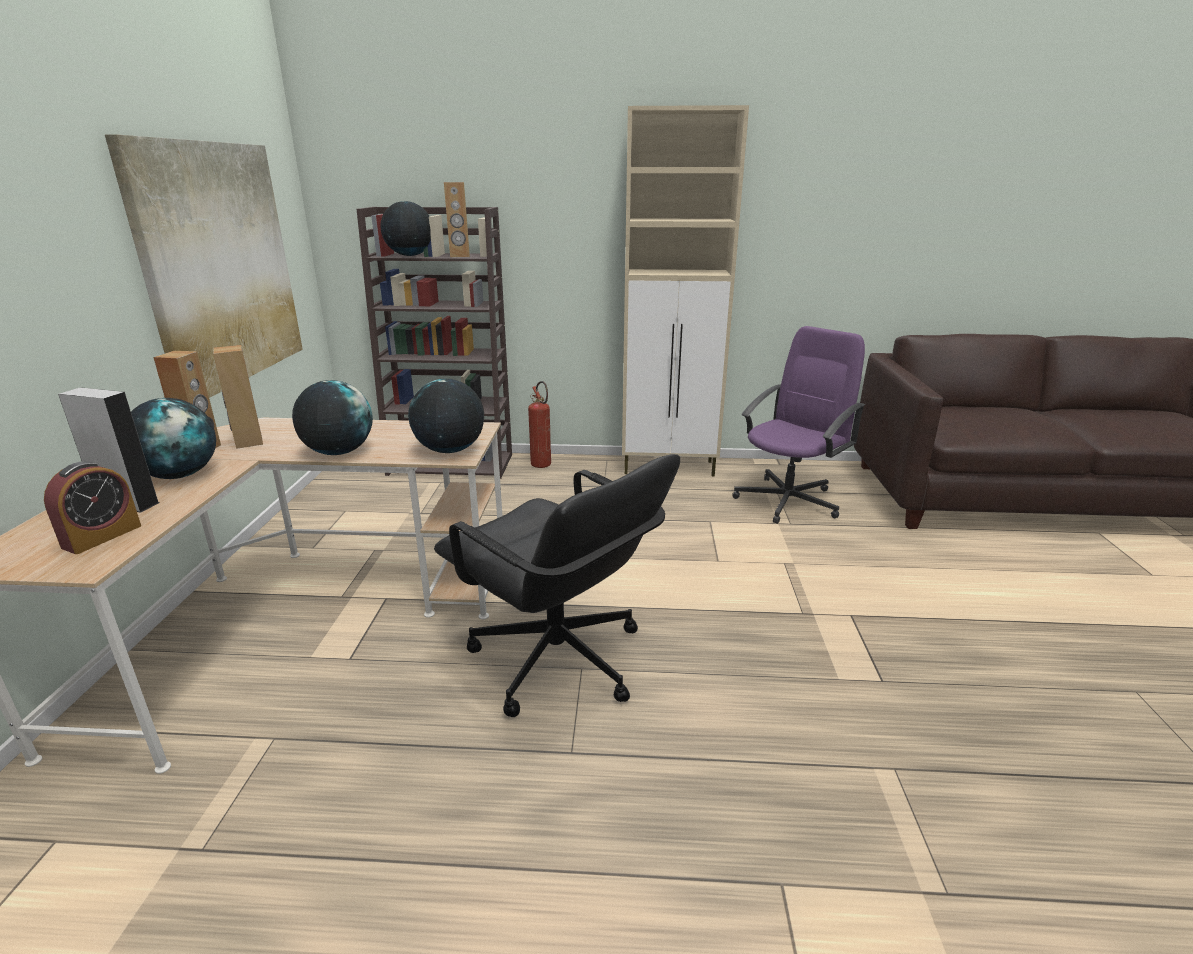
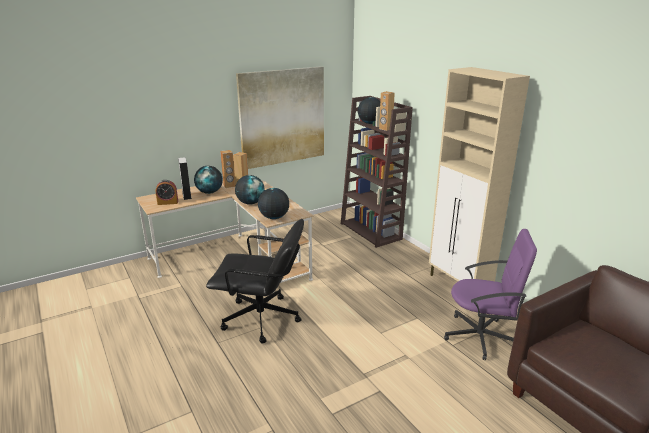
camera: 55 degrees right, 0 degrees up
black office chair [434,454,680,717] -> black office chair turned 90 degrees counterclockwise [206,219,304,343]
fire extinguisher [528,381,551,468] -> none

